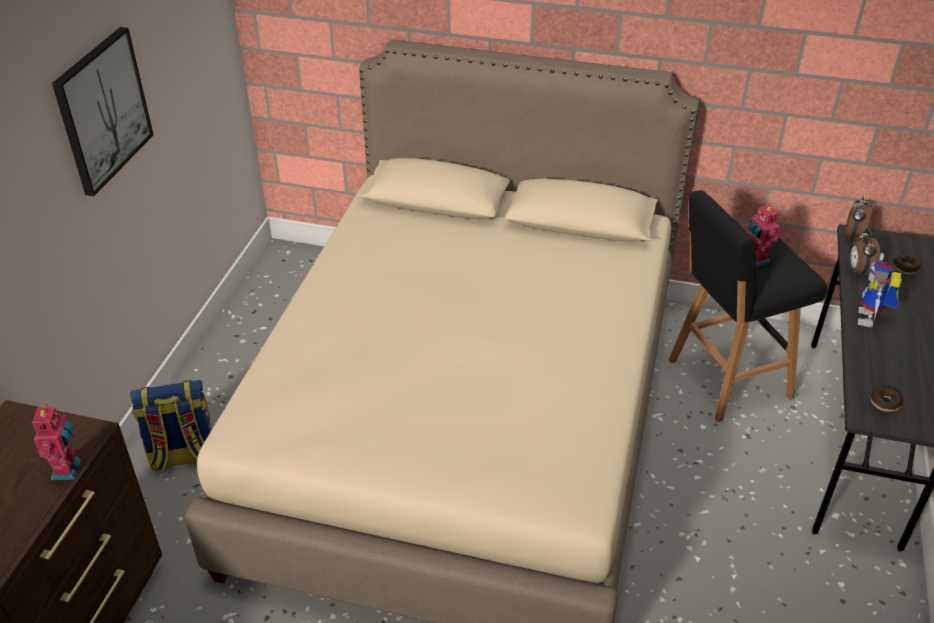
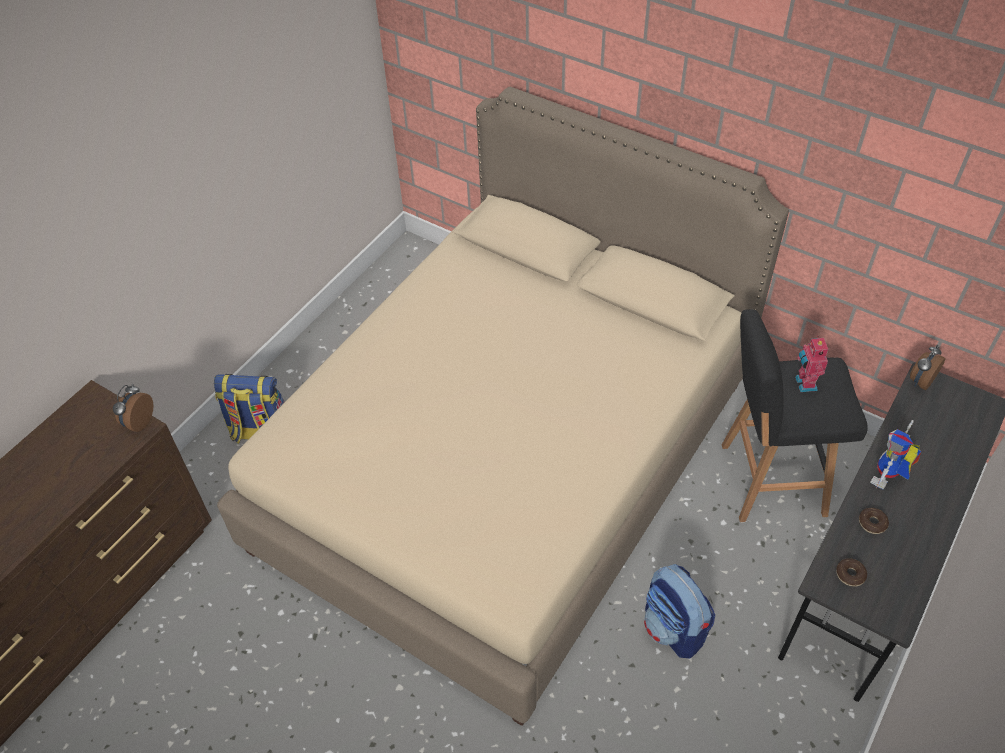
camera: 20 degrees right, 10 degrees up
toy robot [32,404,81,480] -> none
picture [52,27,153,197] -> none
alarm clock [848,228,881,278] -> alarm clock moved to [113,384,153,432]
donut [893,255,921,275] -> donut moved to [859,508,889,534]
none -> backpack [644,564,715,658]

